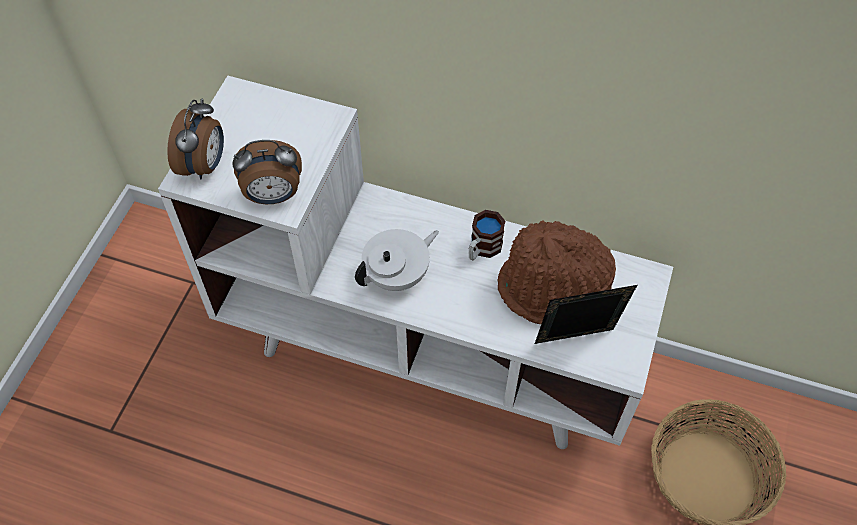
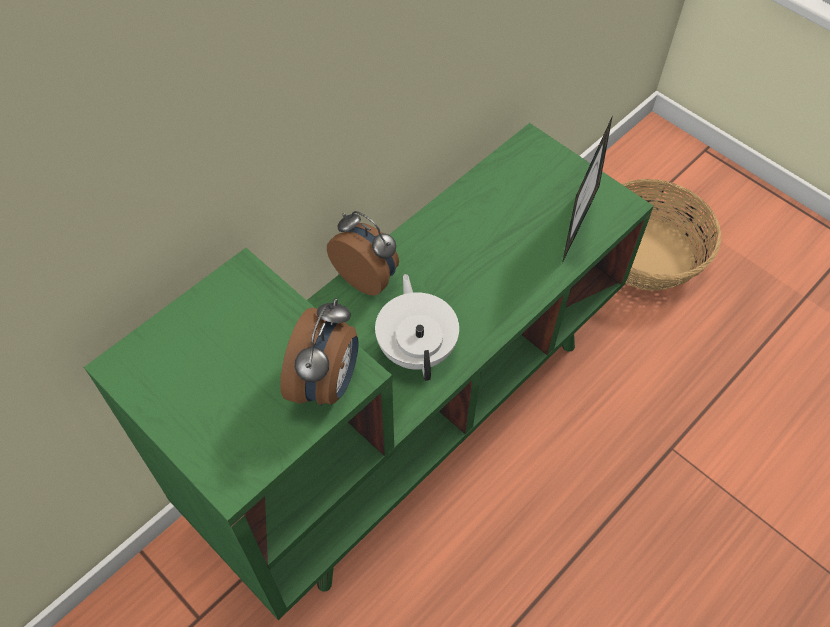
camera: 65 degrees left, 0 degrees up
white tv stand [158,76,673,449] -> green tv stand [84,123,654,620]
alarm clock [167,99,224,180] -> alarm clock moved to [327,211,399,296]
mug [469,210,505,260] -> none
brown hat [497,221,616,324] -> none

